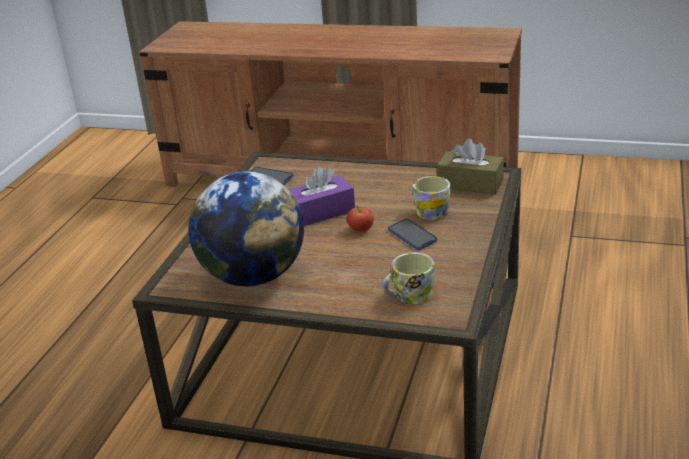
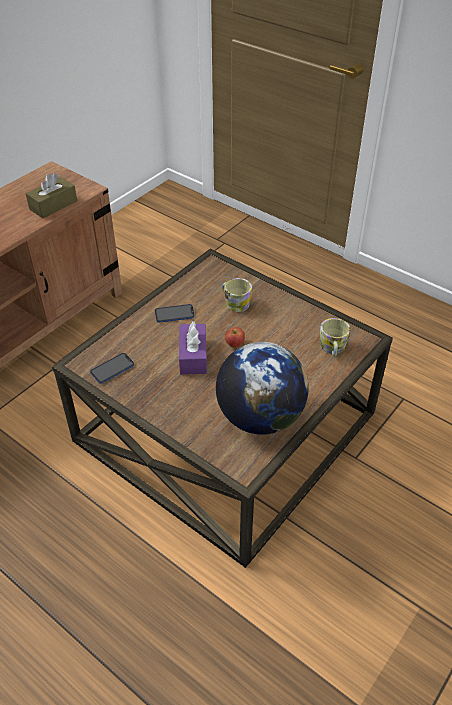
camera: 70 degrees left, 15 degrees up
phone [388,219,437,250] -> phone moved to [155,304,195,323]
brown tissue box [437,139,504,195] -> brown tissue box moved to [26,173,77,218]

